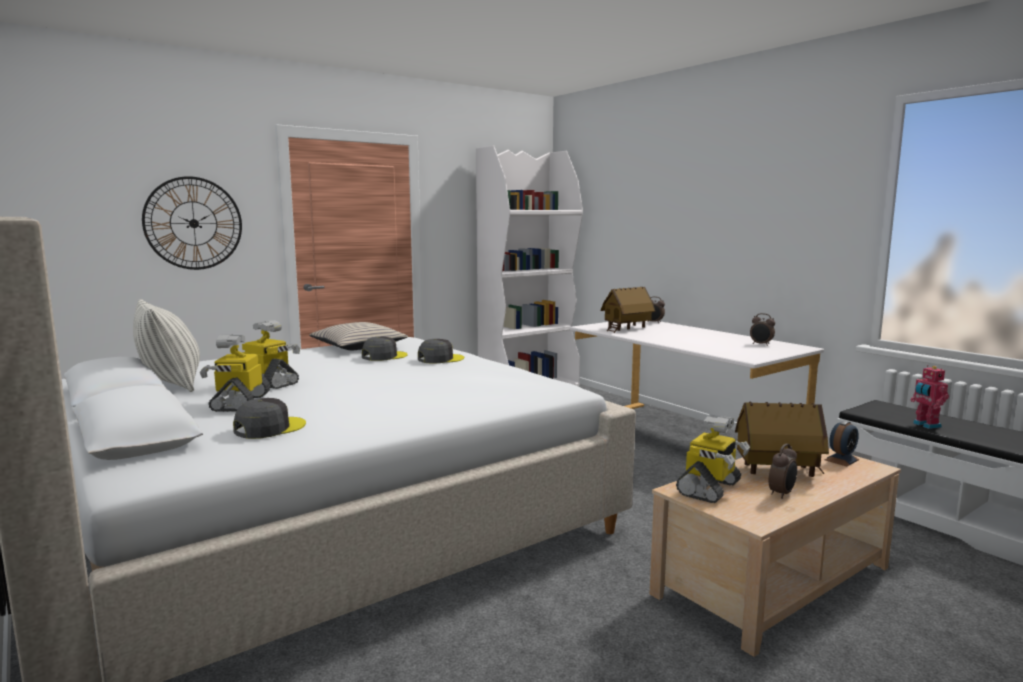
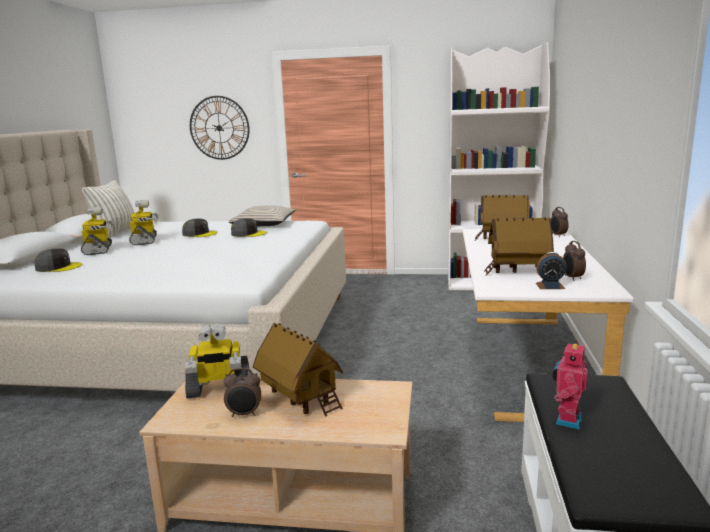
camera: 45 degrees right, 5 degrees up
toy robot [200,334,271,412] -> toy robot turned 120 degrees clockwise [81,207,114,255]
grey cap [418,339,464,364] -> grey cap moved to [182,218,217,237]
alarm clock [824,421,860,466] -> alarm clock moved to [536,252,567,289]
none -> toy house [484,217,554,276]

